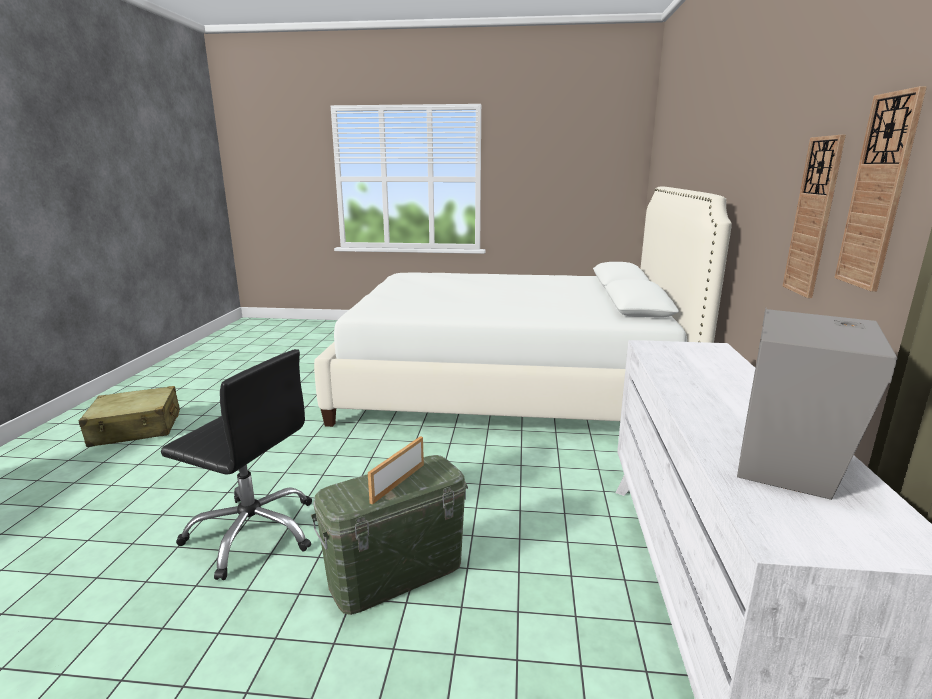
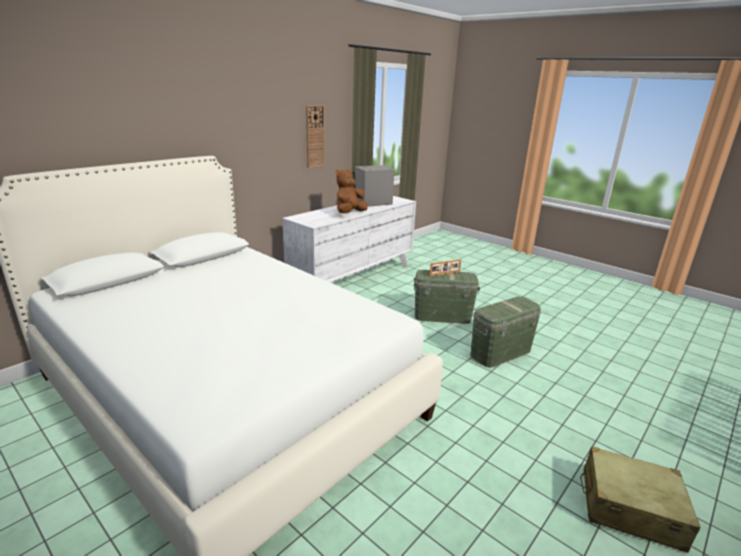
camera: 145 degrees left, 5 degrees up
black office chair [161,349,312,580] -> green storage box [470,296,541,368]
wall clock [783,135,846,298] -> none
none -> brown plush toy [336,169,368,213]

